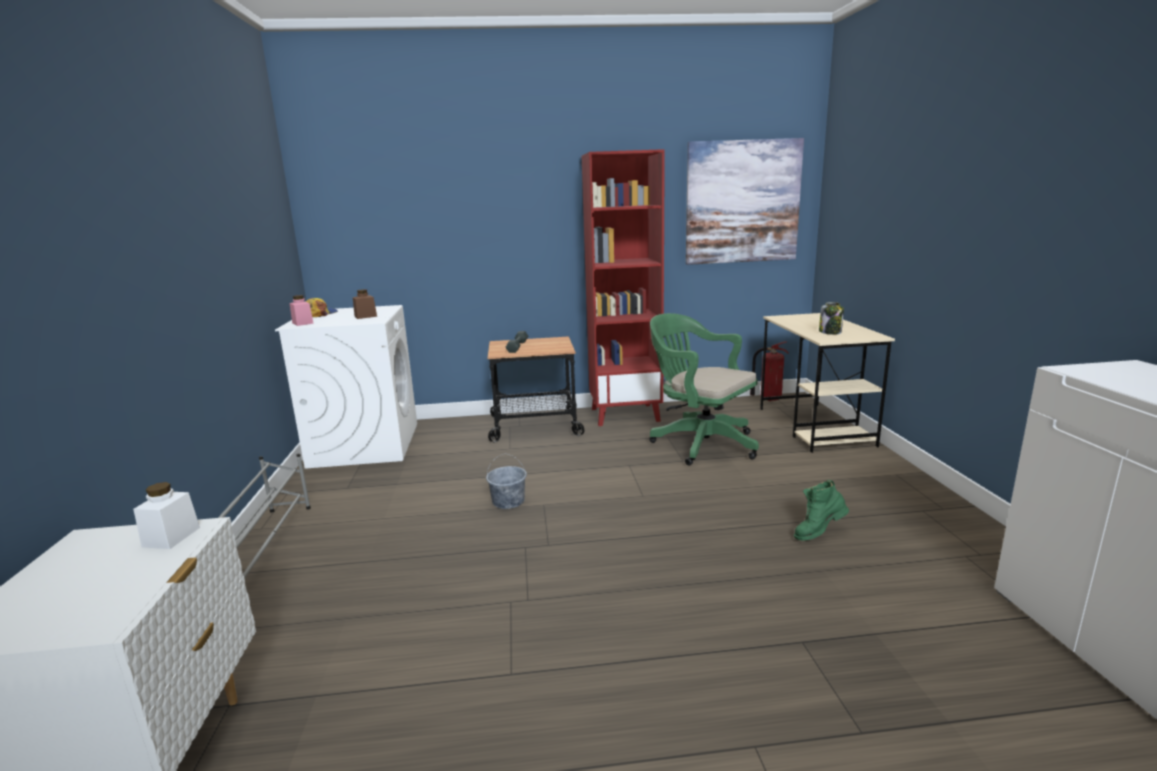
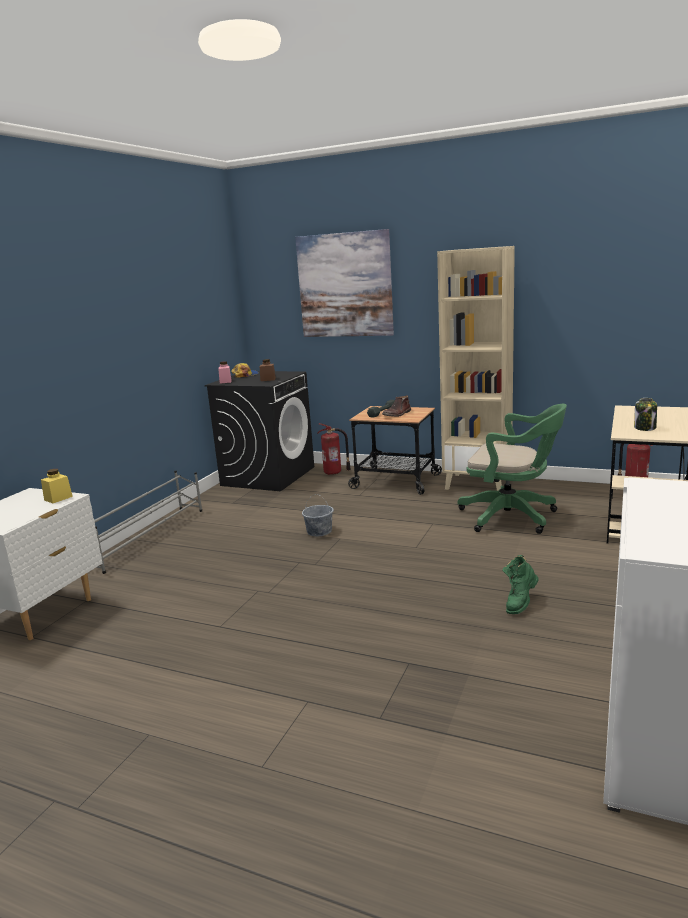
camera: 30 degrees right, 0 degrees up
white jar [133,482,200,549] -> yellow jar [41,469,73,503]
white washing machine [275,305,417,469] -> black washing machine [205,371,314,491]
red bookcase [582,149,665,426] -> beige bookcase [437,246,515,491]
green office chair [649,313,759,465] -> green office chair turned 135 degrees clockwise [458,404,567,534]
picture [686,138,804,265] -> picture moved to [295,229,394,337]
green boot [794,480,849,541] -> green boot turned 60 degrees counterclockwise [502,555,539,614]
none -> fire extinguisher [317,423,351,475]
none -> brown boot [382,395,411,417]

